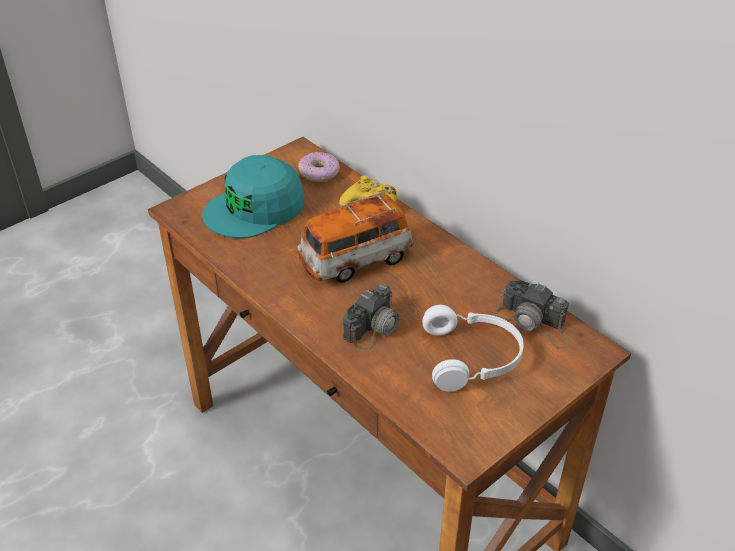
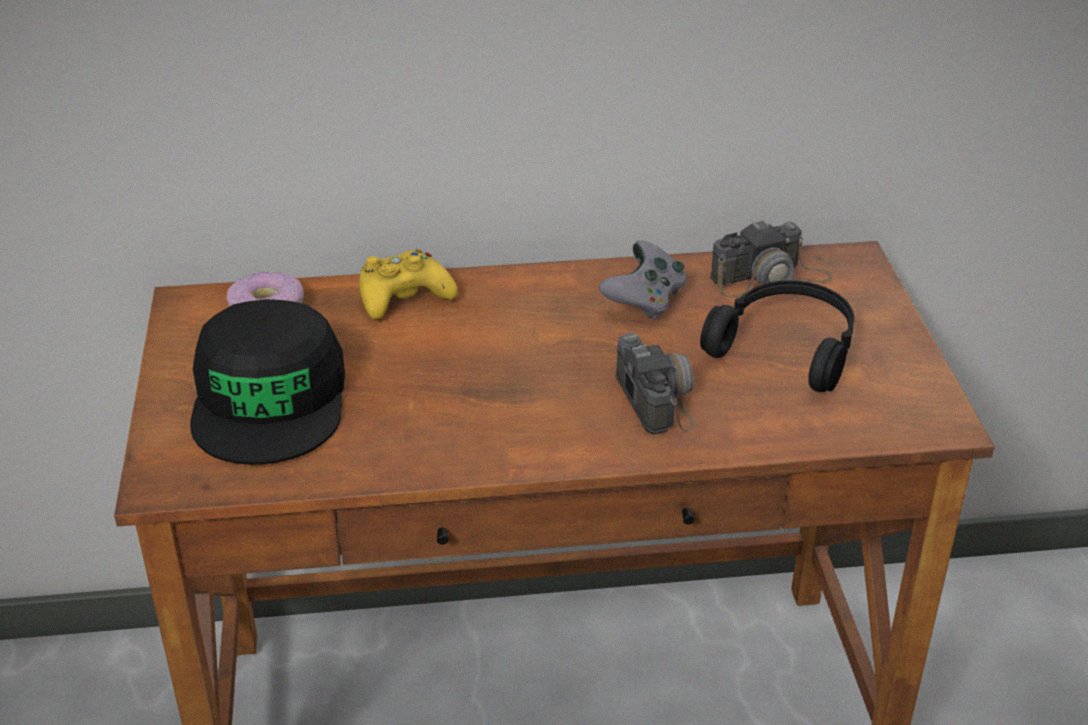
camera: 55 degrees left, 5 degrees down
turquoise cap [202,155,305,238] -> black cap [190,299,345,465]
toy car [297,193,414,282] -> none
white headphones [422,305,524,392] -> black headphones [700,280,854,392]
none -> grey game controller [599,240,687,320]

